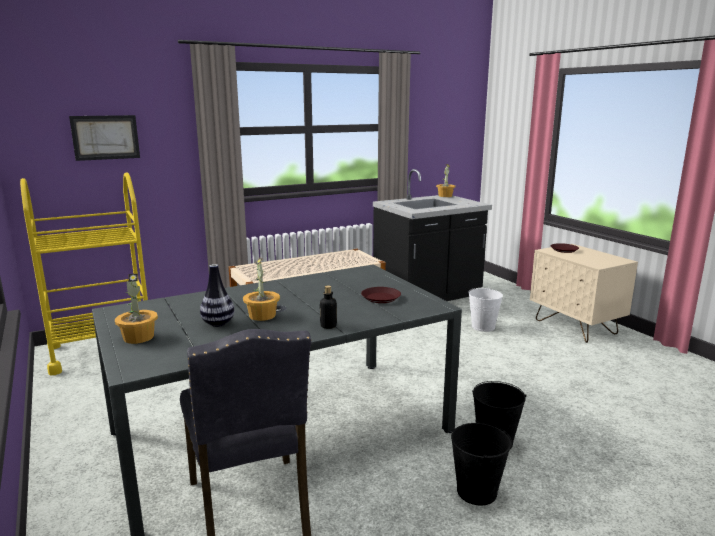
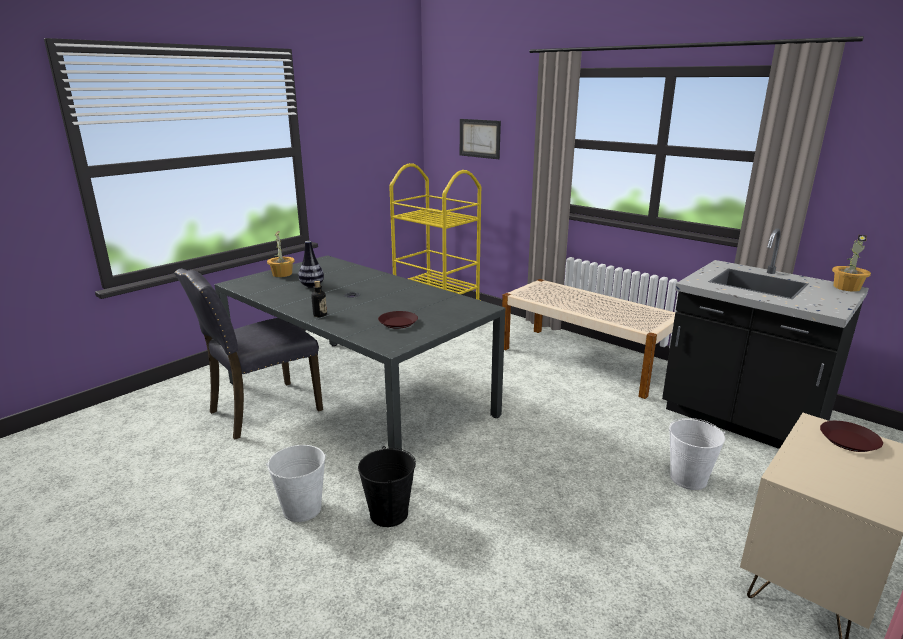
camera: 70 degrees right, 5 degrees up
potted plant [243,257,280,321] -> none
black bucket [451,420,512,506] -> white bucket [266,445,326,522]

